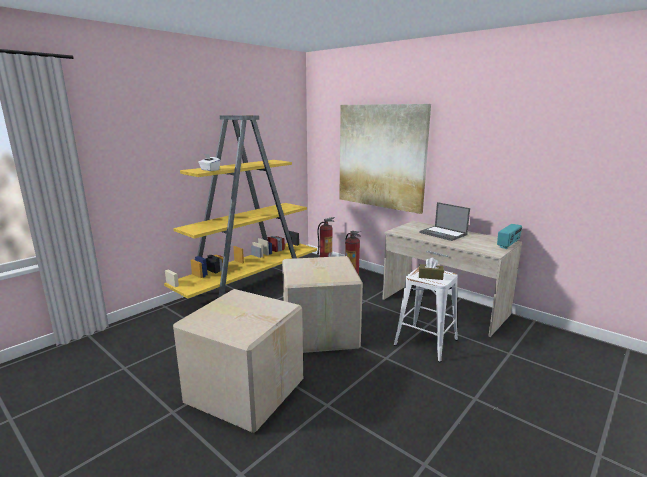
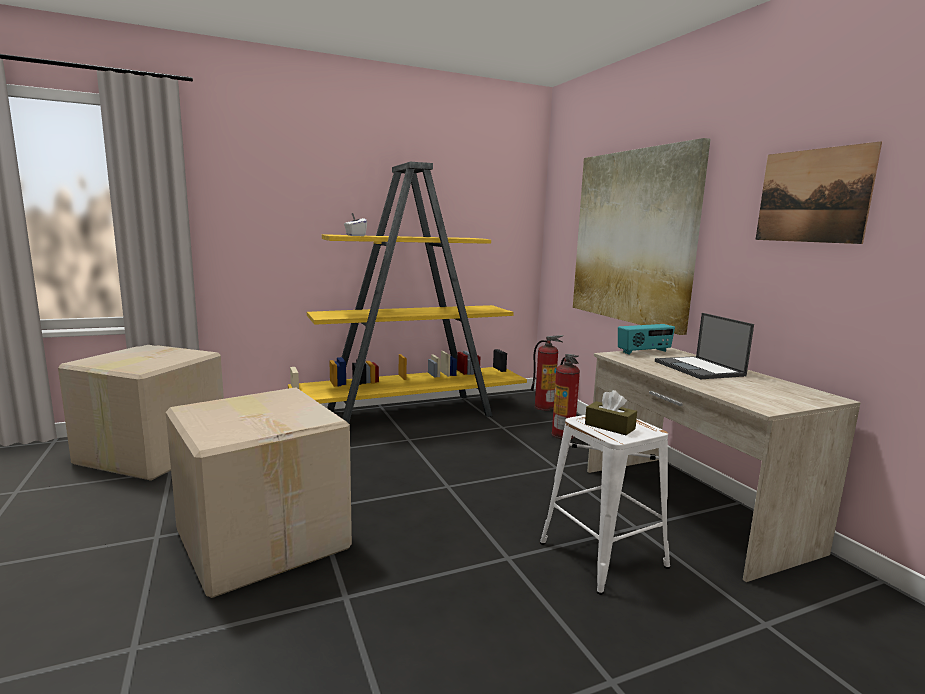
camera: 25 degrees right, 5 degrees down
cardboard box [282,256,363,353] -> cardboard box moved to [58,345,224,481]
radio [497,224,522,249] -> radio moved to [618,324,675,355]
none -> picture [756,141,882,244]

